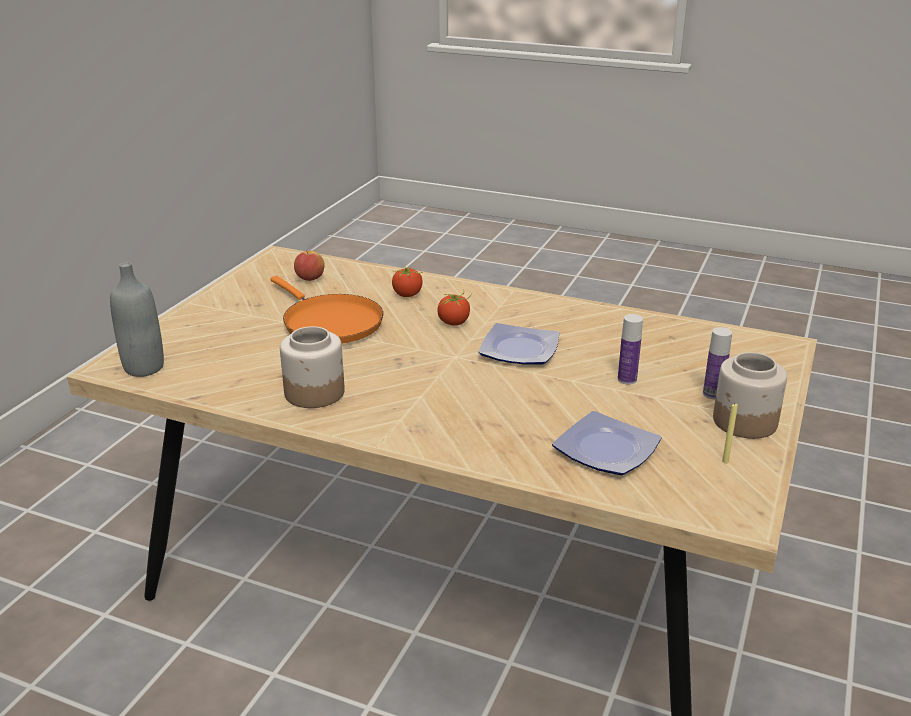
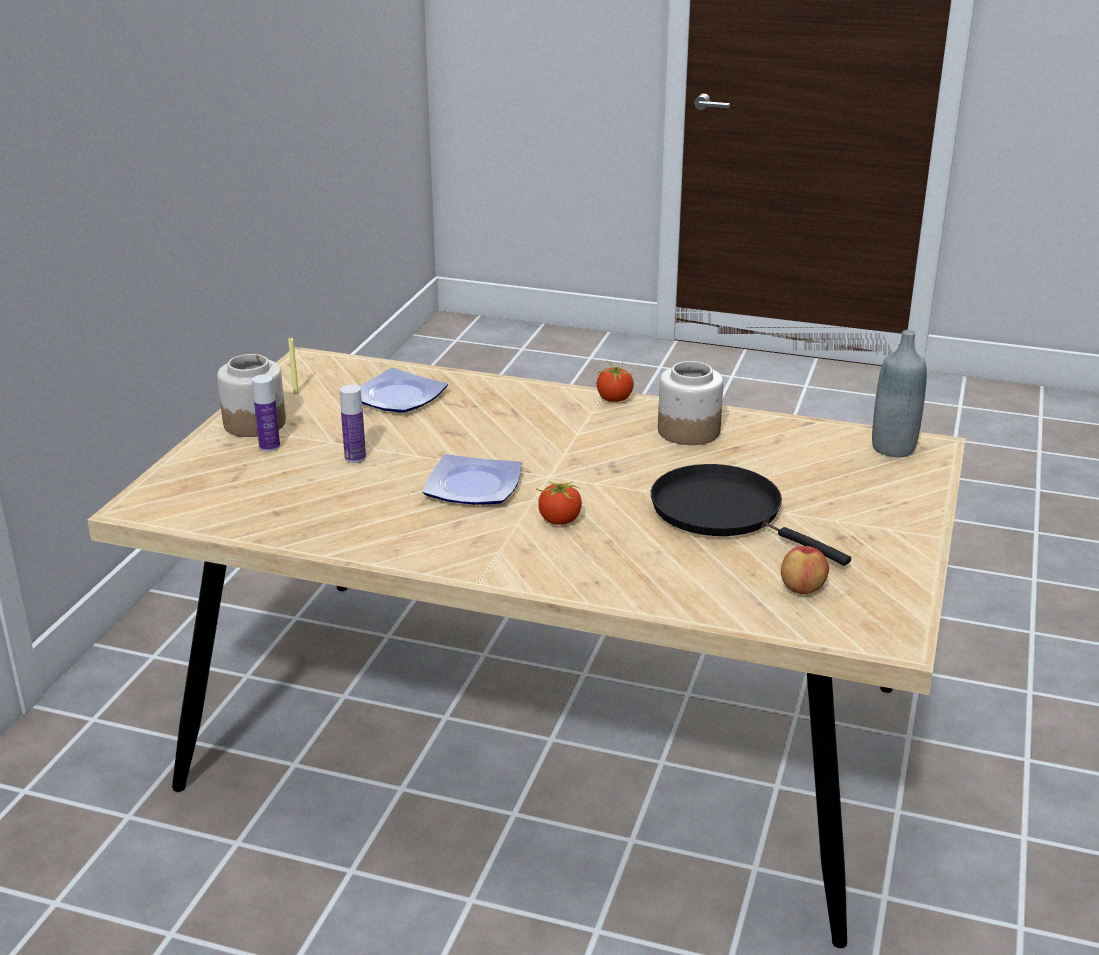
camera: 175 degrees right, 0 degrees up
orange frying pan [270,276,383,343] -> black frying pan [651,464,851,566]
tomato [392,265,423,297] -> tomato moved to [597,361,634,402]

